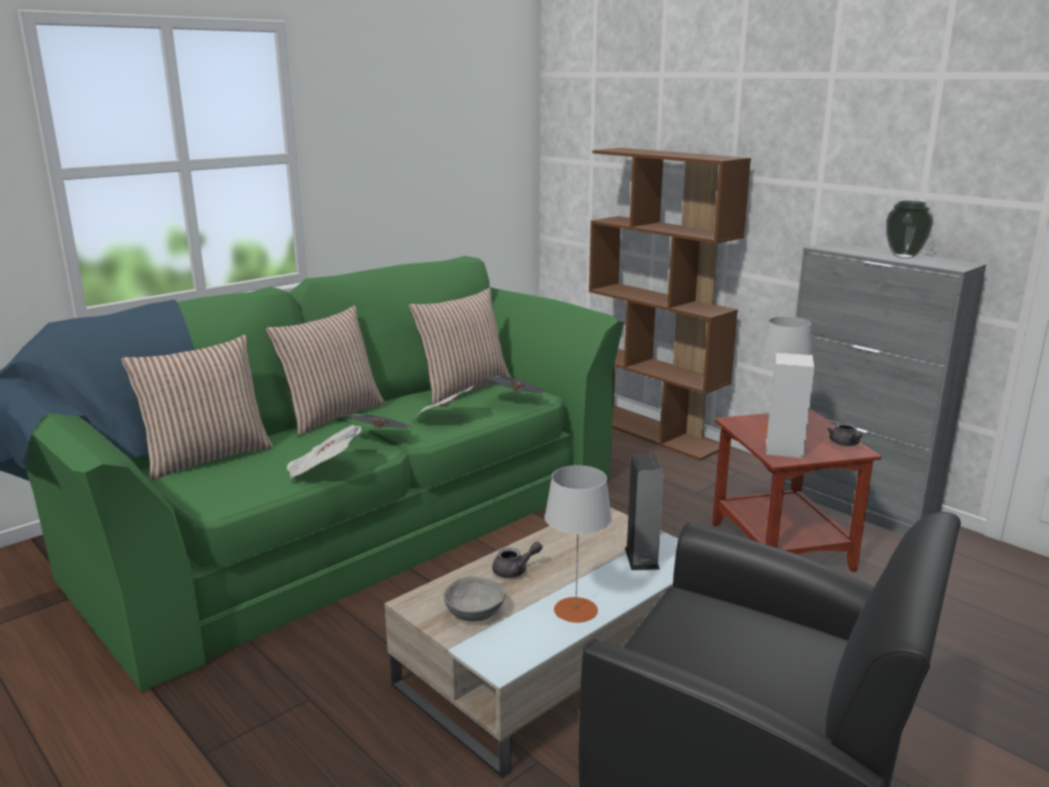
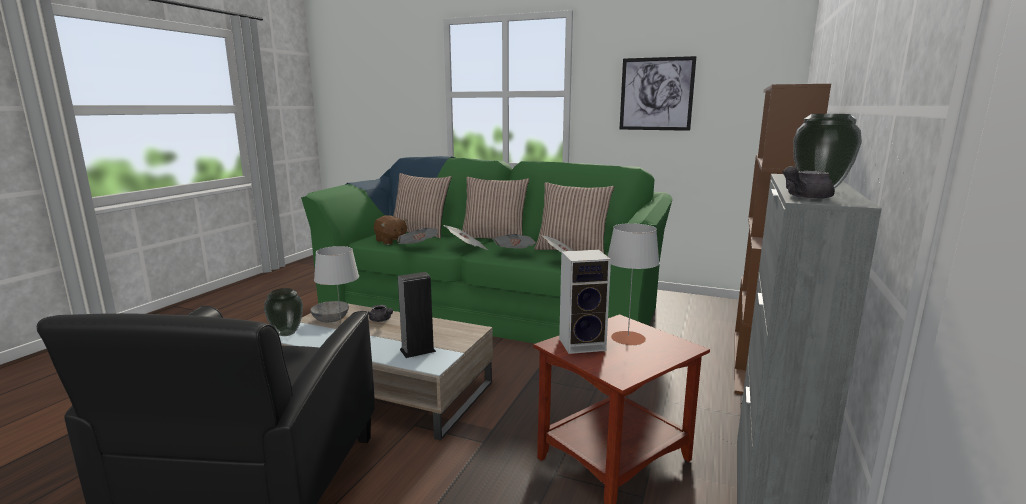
camera: 65 degrees right, 5 degrees down
grey teapot [827,423,862,446] -> grey teapot moved to [782,166,835,199]
none -> vase [264,288,303,336]
none -> brown plush toy [374,215,408,245]
none -> picture [620,56,696,131]

